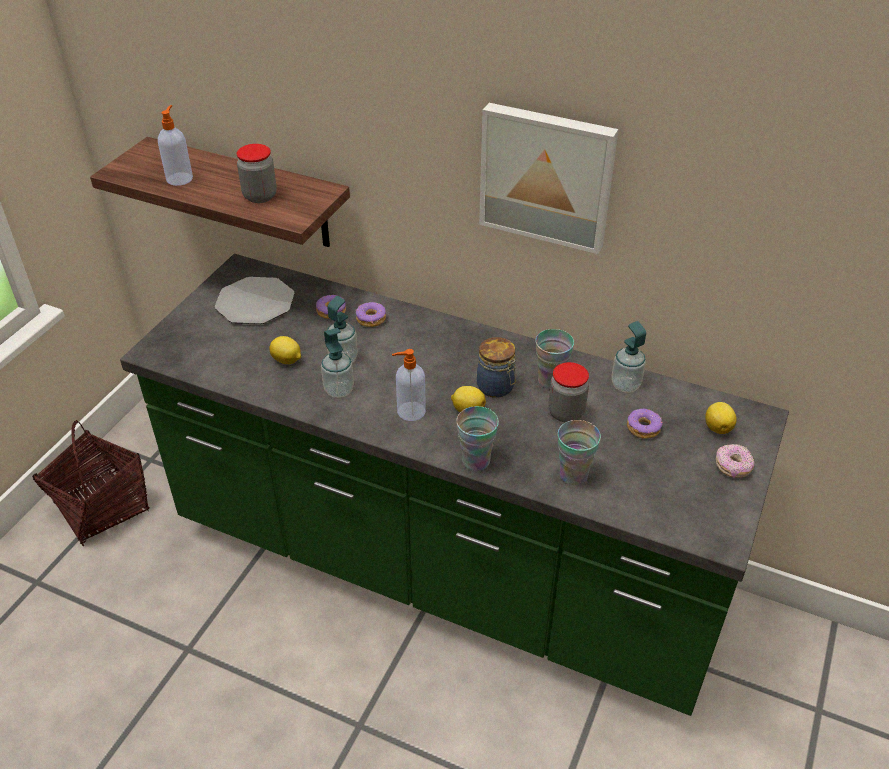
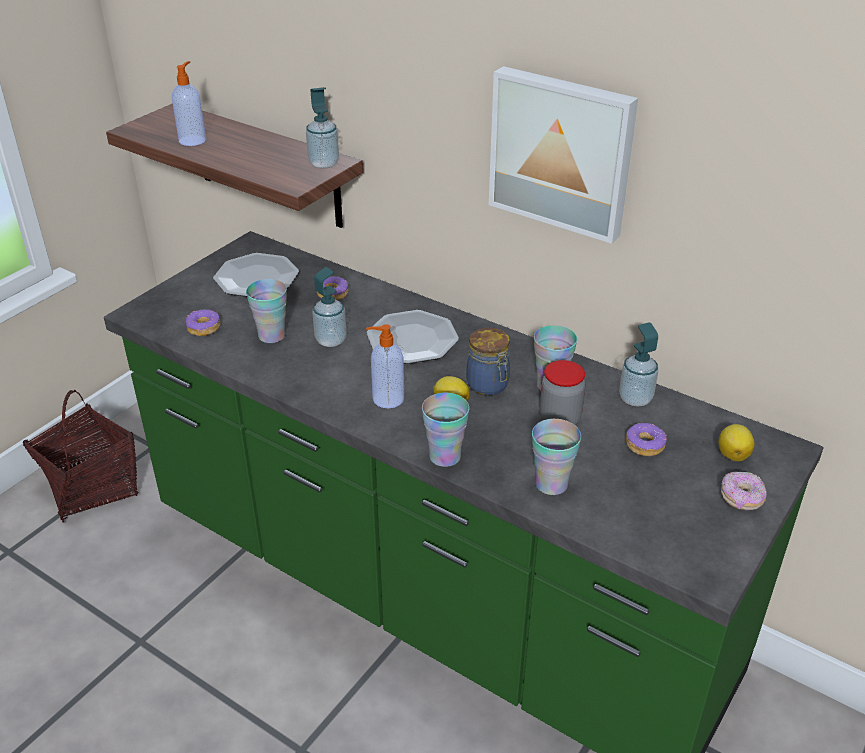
camera: 10 degrees right, 5 degrees down
jar [237,144,277,203] -> none
lemon [269,336,301,364] -> cup [246,279,287,343]
soap dispenser [321,328,354,398] -> soap dispenser moved to [306,87,339,169]
donut [356,302,386,327] -> donut moved to [186,310,221,336]
none -> plate [367,310,459,364]

